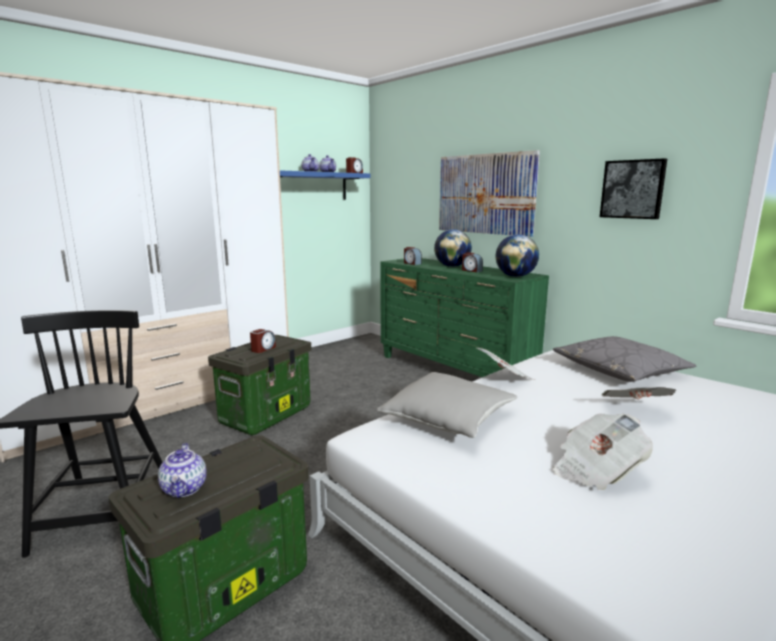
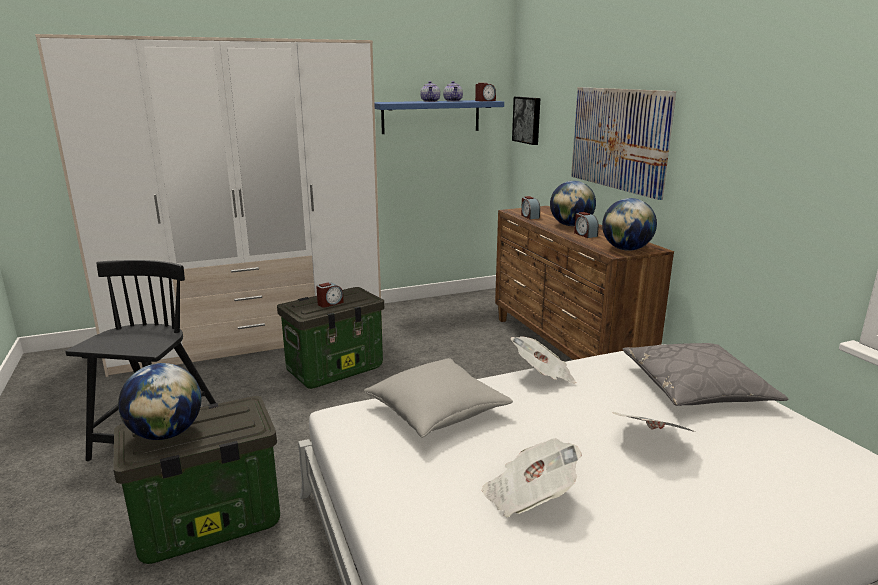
camera: 20 degrees right, 5 degrees up
teapot [158,443,207,498] -> globe [118,363,202,440]
green dresser [380,258,549,377] -> brown dresser [495,206,674,360]
picture [600,158,667,219] -> picture moved to [512,97,540,145]

